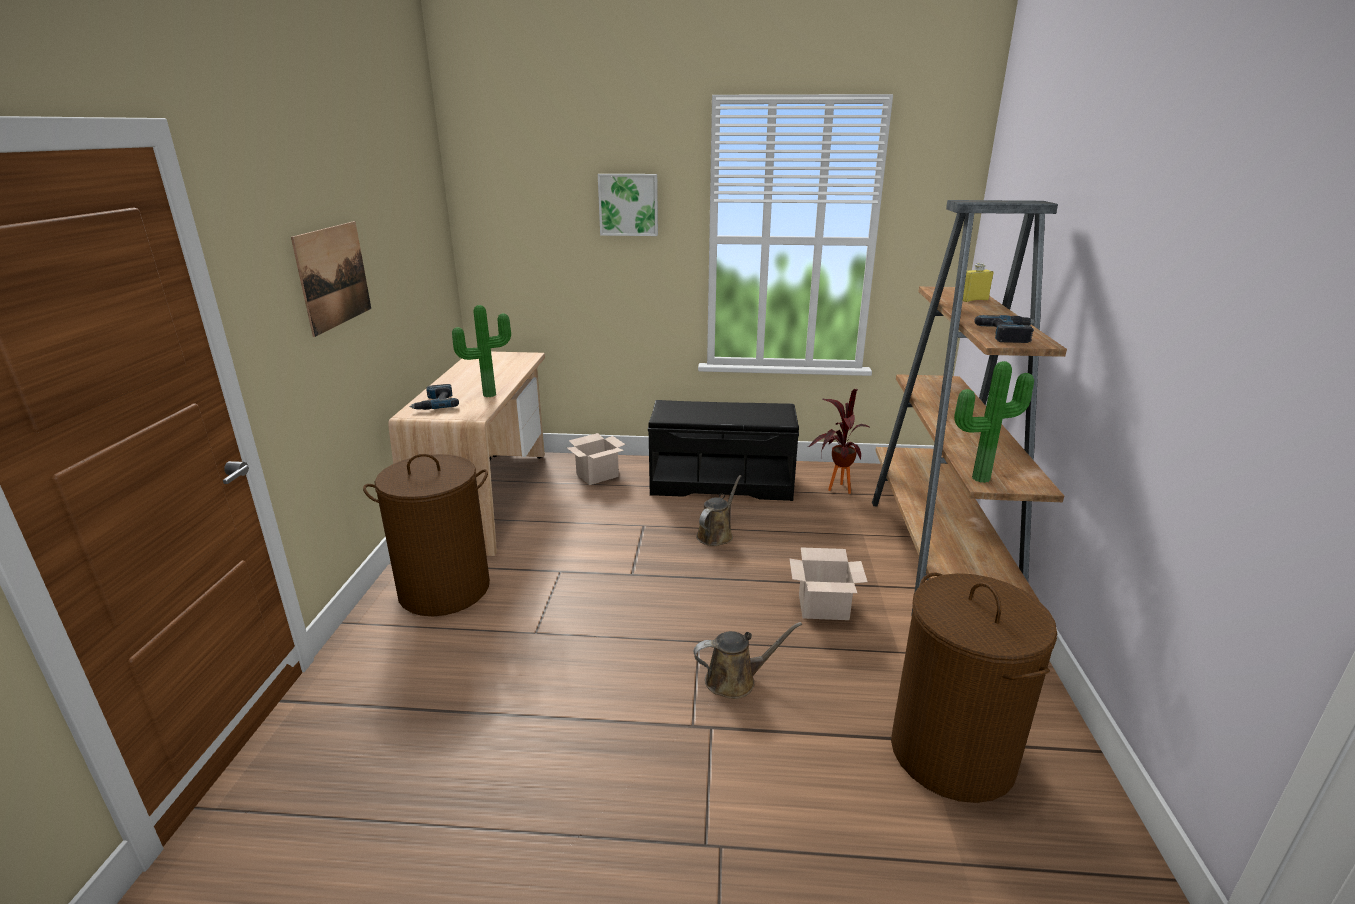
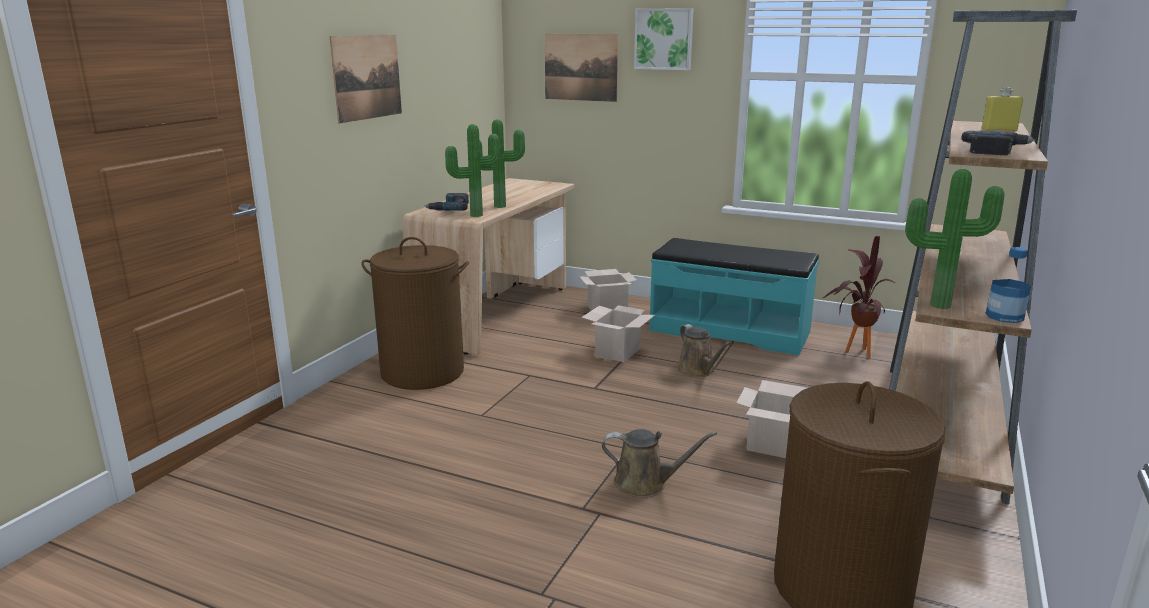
camera: 20 degrees right, 5 degrees down
black bench [648,400,799,501] -> turquoise bench [649,238,819,356]
brown watering can [696,475,741,546] -> brown watering can turned 105 degrees clockwise [677,324,731,377]
none -> potted plant [445,124,500,217]
none -> picture [545,34,618,102]
none -> cardboard box [582,305,655,362]
none -> bottle [986,247,1031,323]

